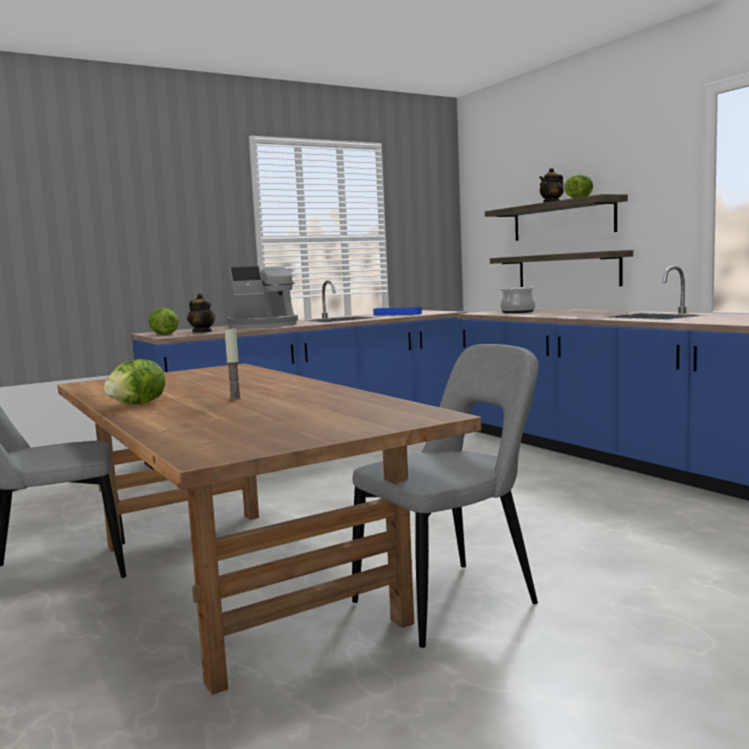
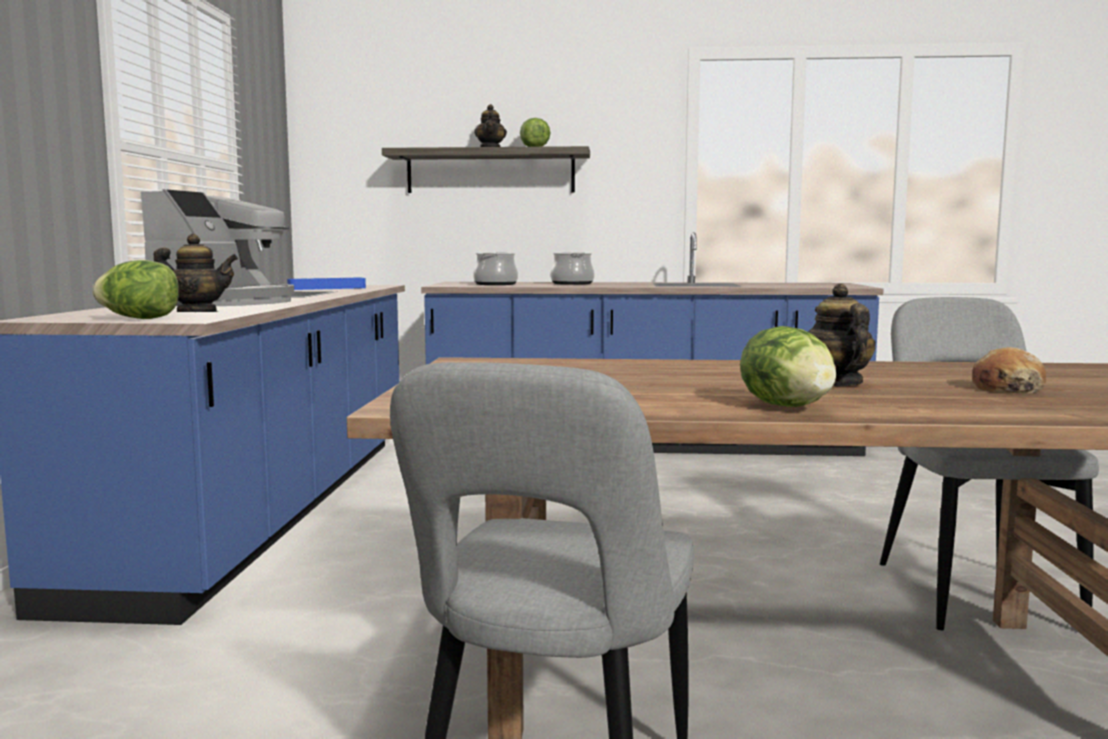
camera: 55 degrees left, 0 degrees up
candle [224,328,242,400] -> teapot [808,284,875,387]
shelf [490,250,633,287] -> none
none -> cooking pot [550,252,595,285]
none -> bread [972,347,1046,393]

